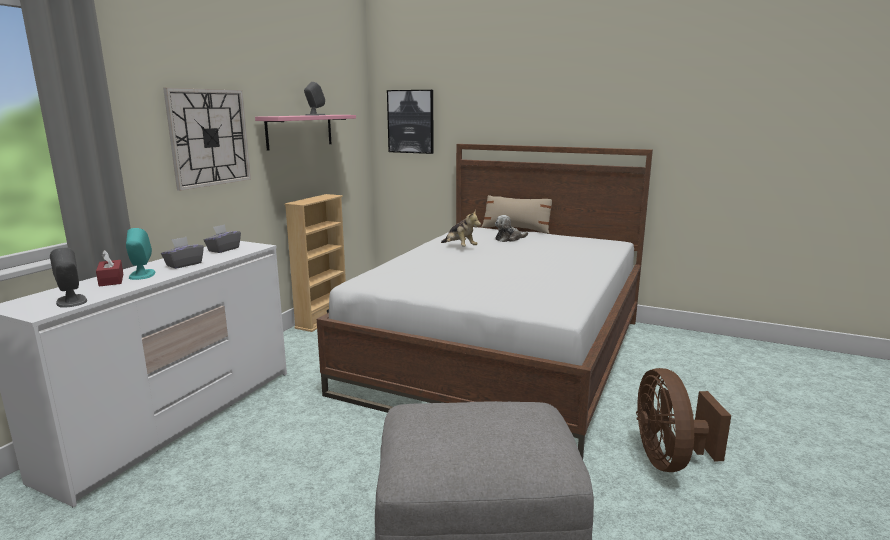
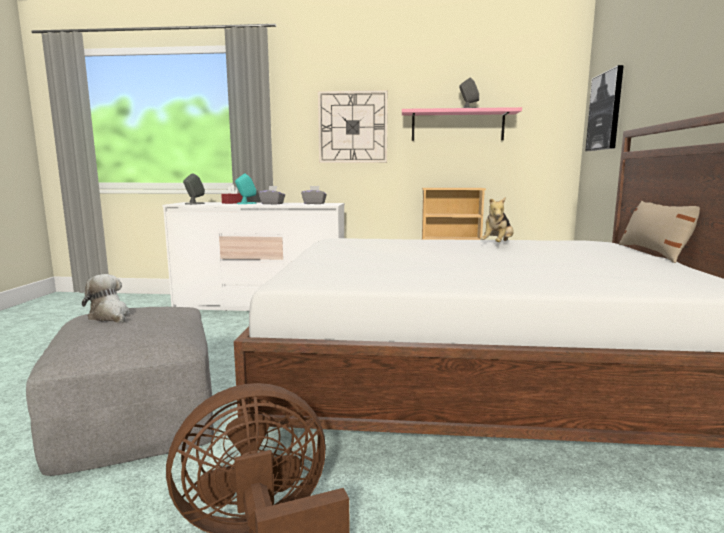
camera: 70 degrees right, 5 degrees down
plush toy [495,215,528,242] -> plush toy moved to [82,274,130,323]

